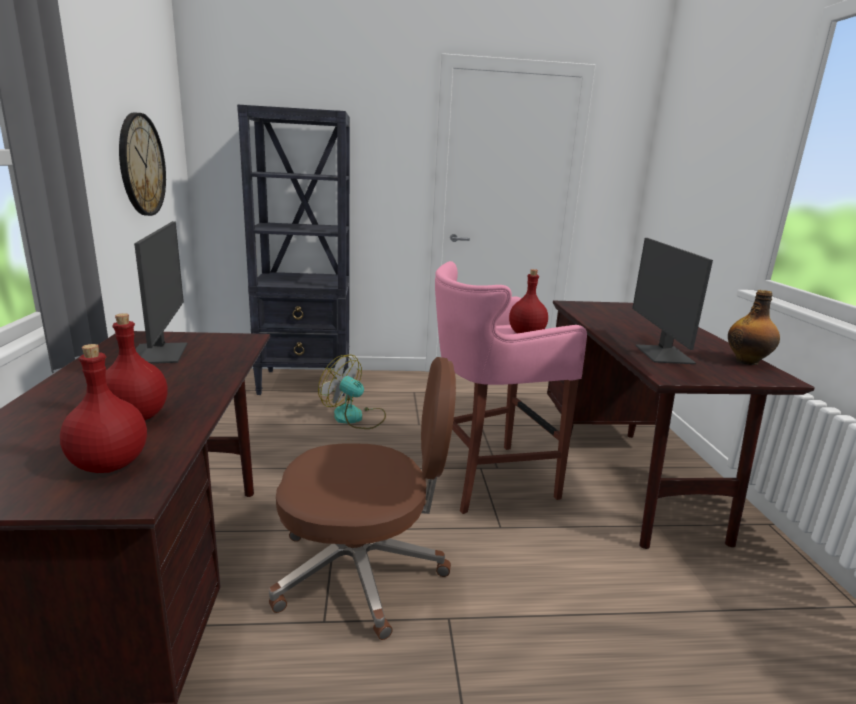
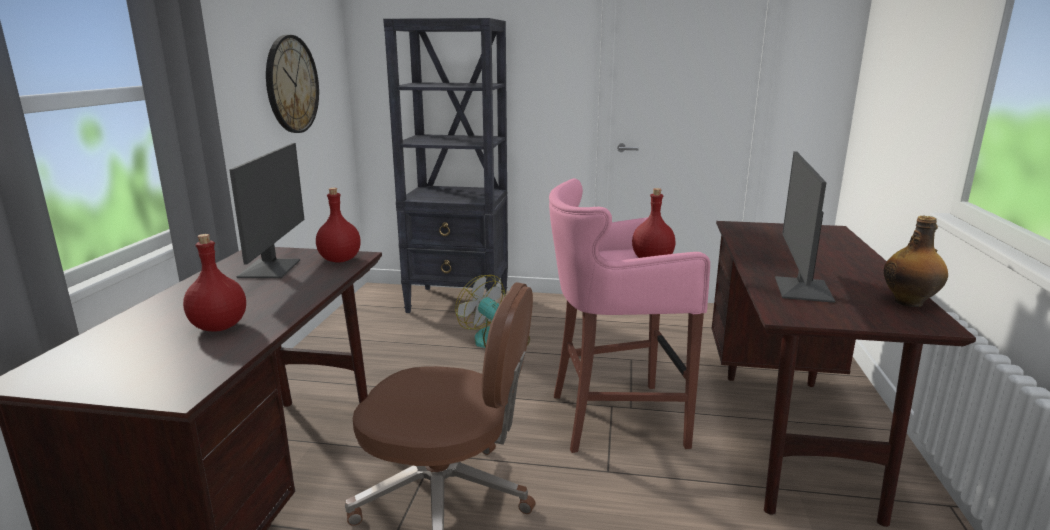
camera: 15 degrees right, 0 degrees up
red bottle [60,344,147,473] -> red bottle moved to [316,188,361,263]

